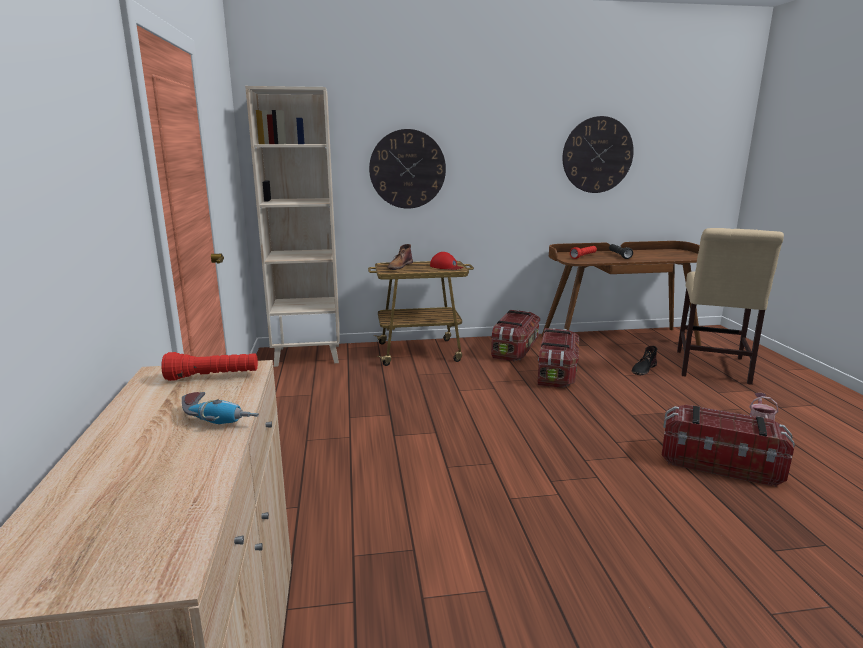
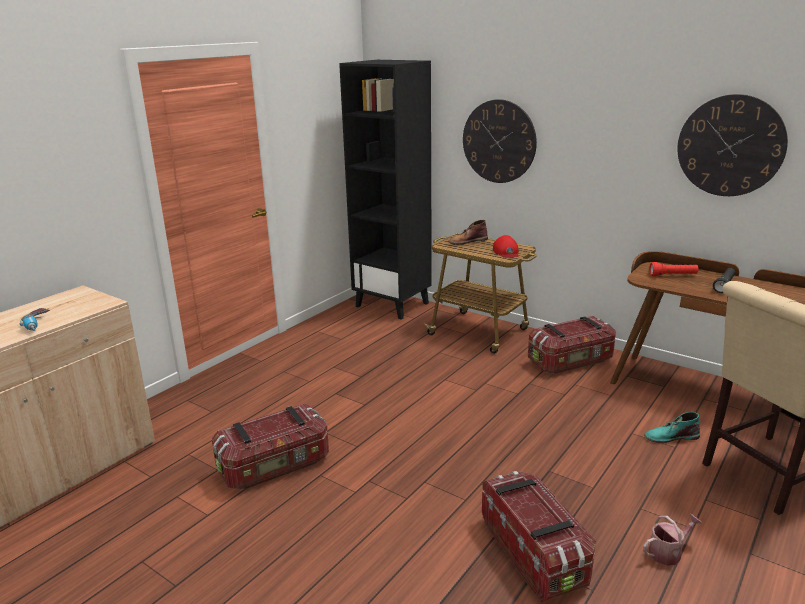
camera: 45 degrees right, 5 degrees up
red flashlight [161,352,258,381] -> none
beige bookcase [245,86,340,367] -> black bookcase [339,60,432,320]
storage box [538,328,579,388] -> storage box moved to [212,404,329,490]
black boot [632,346,657,375] -> turquoise boot [644,412,700,443]

